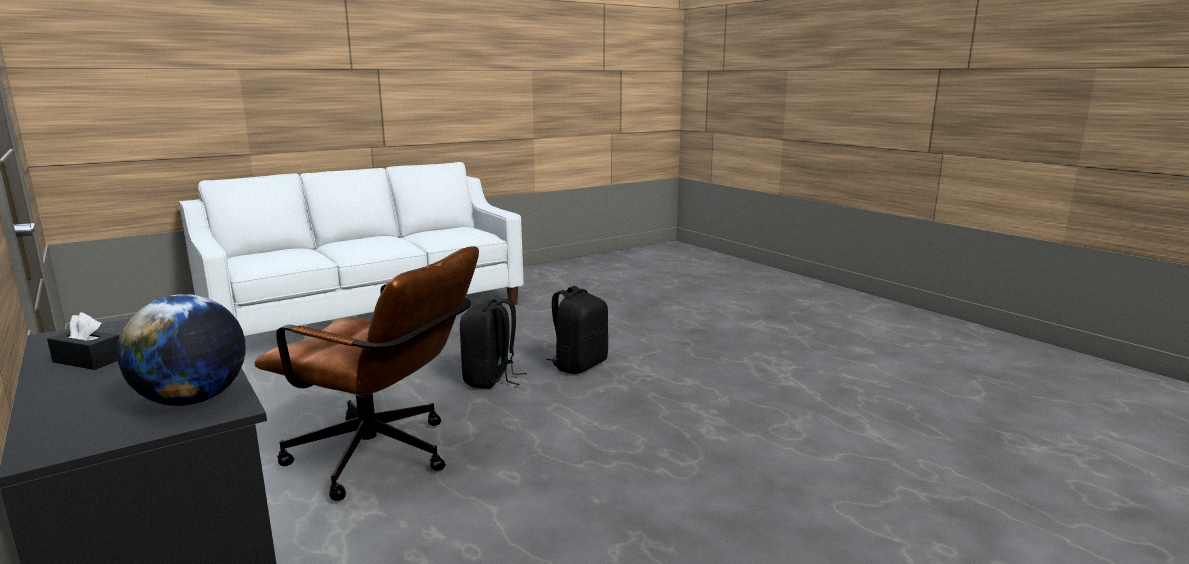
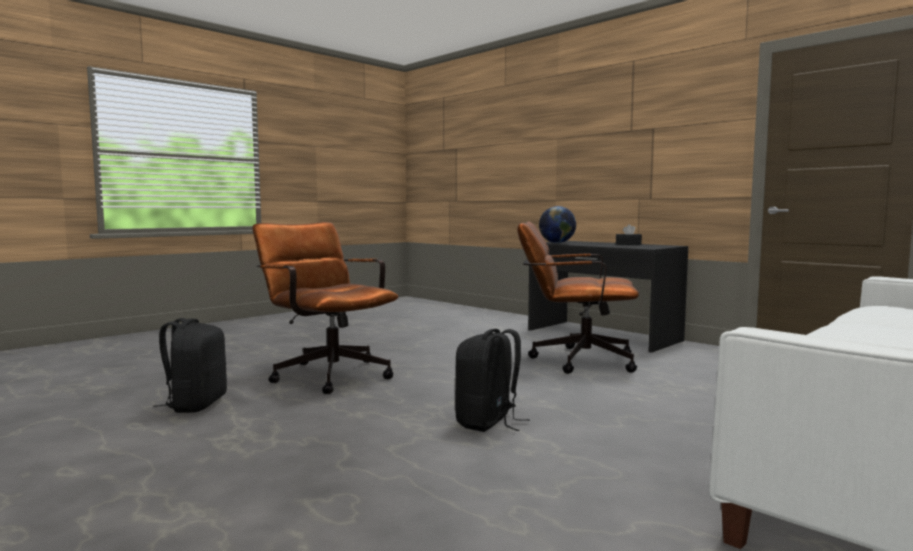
camera: 170 degrees right, 10 degrees down
black backpack [460,299,527,389] -> black backpack moved to [153,318,227,413]
none -> brown office chair [252,222,398,394]

